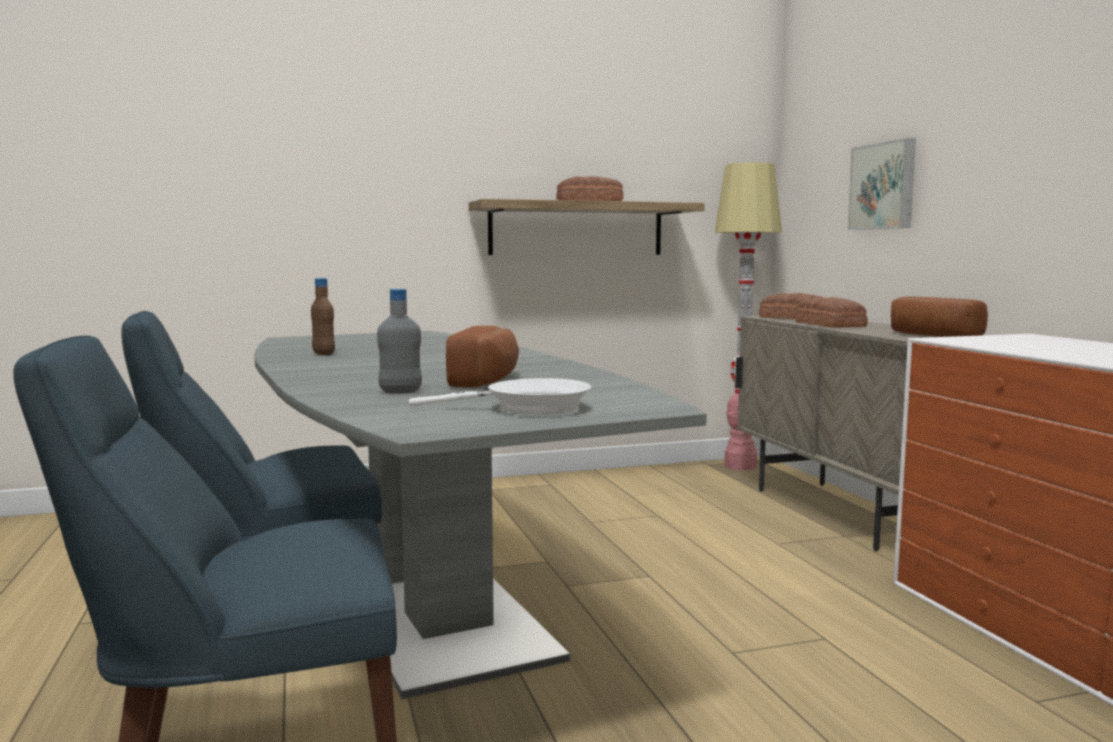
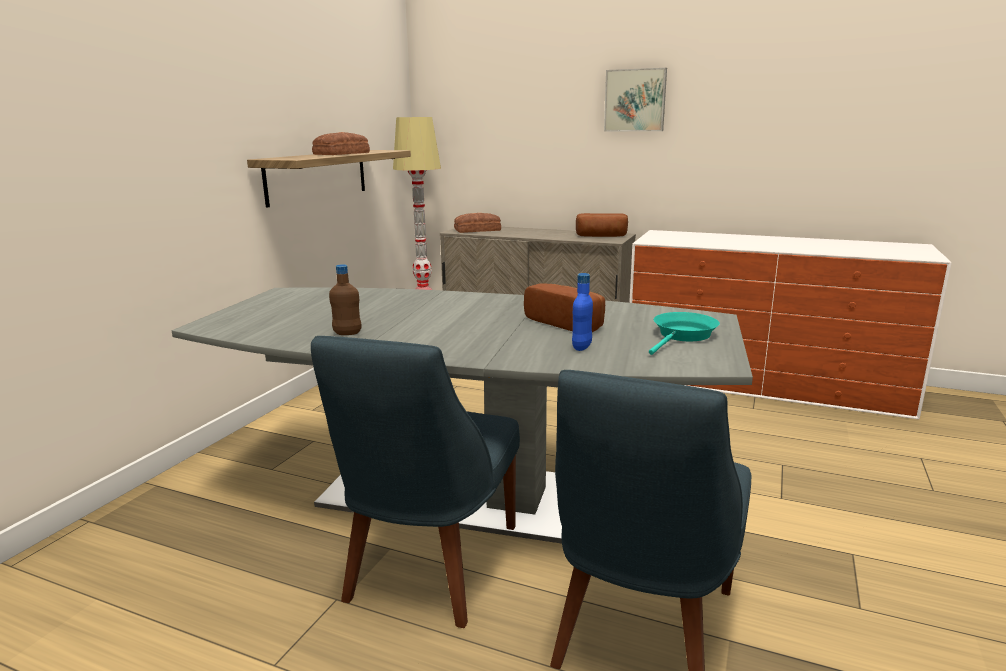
camera: 50 degrees left, 10 degrees up
grey bottle [377,289,422,394] -> blue bottle [572,273,593,351]
white frying pan [409,378,591,415] -> turquoise frying pan [649,312,720,355]
bread [795,297,868,328] -> none
picture [848,138,916,230] -> picture moved to [604,68,667,131]

